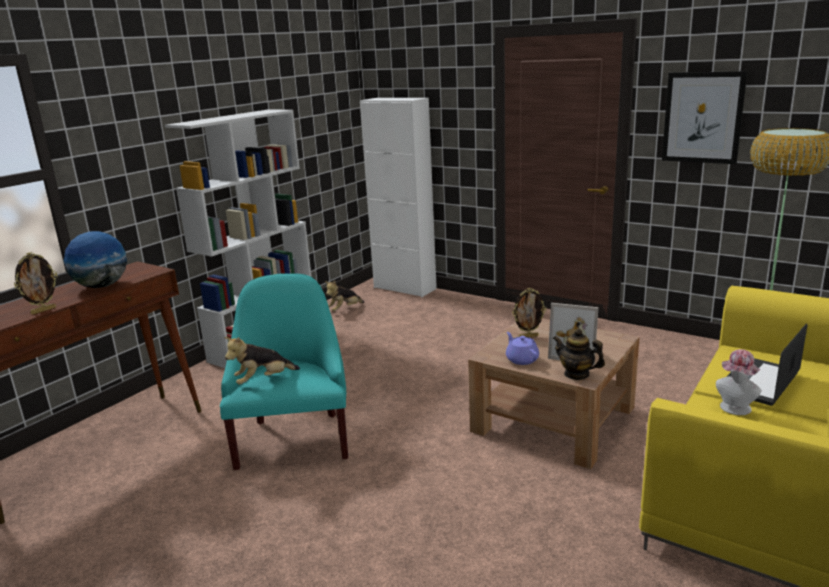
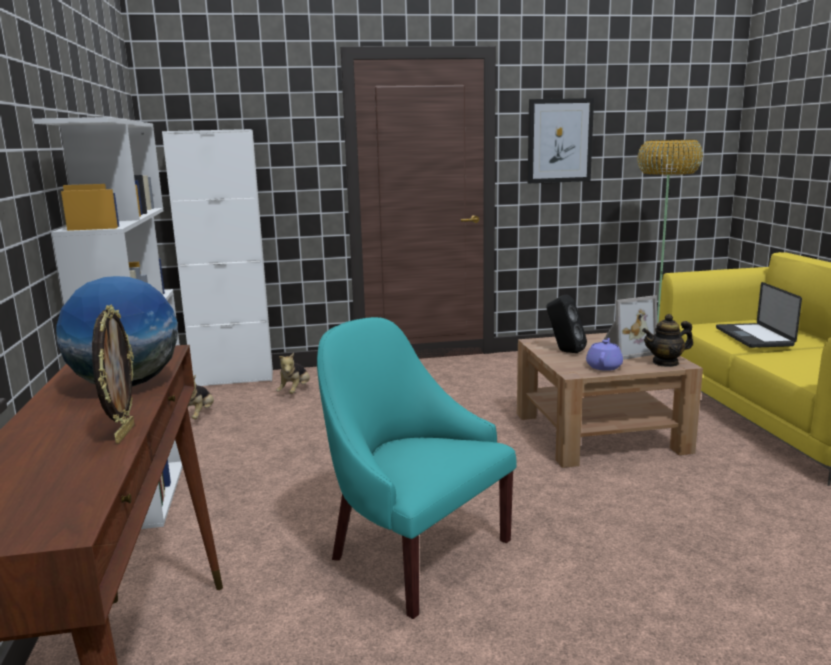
camera: 45 degrees left, 5 degrees down
plush toy [224,337,300,385] -> plush toy moved to [276,353,310,394]
purple teapot [506,332,539,365] -> purple teapot turned 90 degrees clockwise [586,338,623,371]
picture frame [512,288,546,337] -> black speaker [547,294,587,353]
hat [716,349,762,415] -> none

